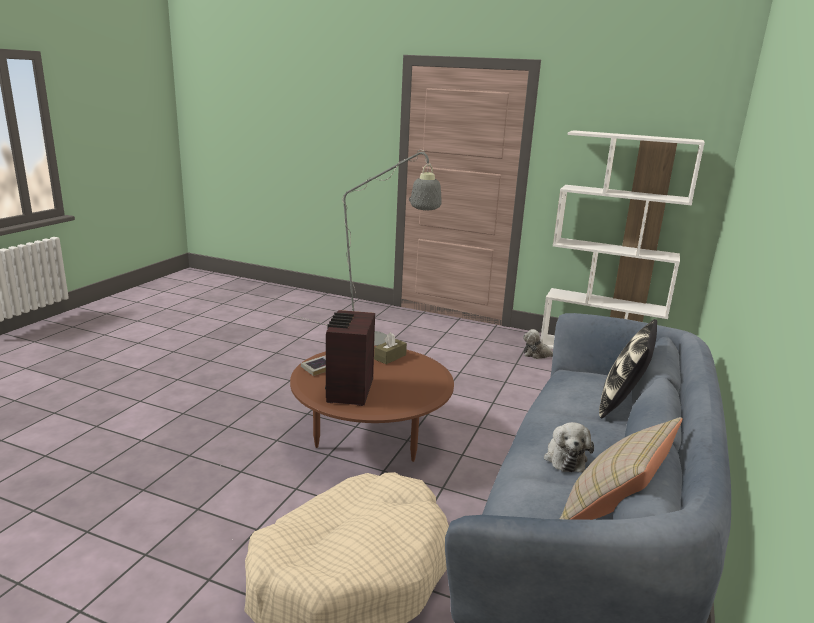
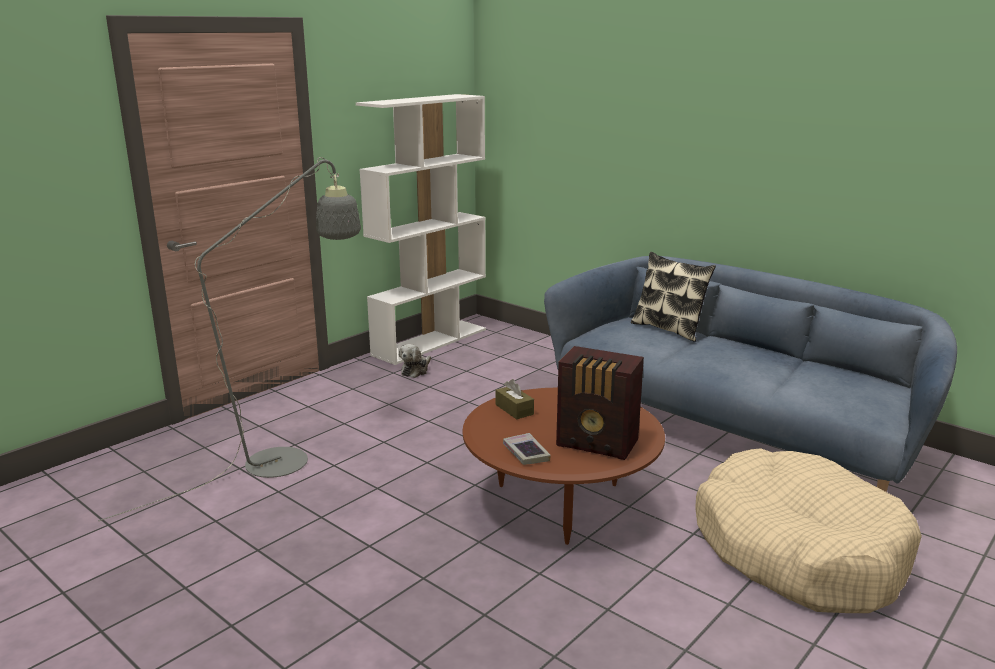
camera: 70 degrees left, 0 degrees up
plush toy [544,422,594,472] -> none
beige pillow [560,417,683,520] -> none

